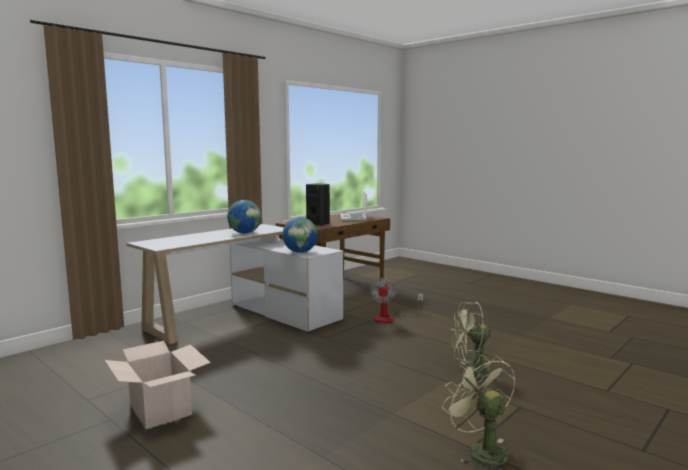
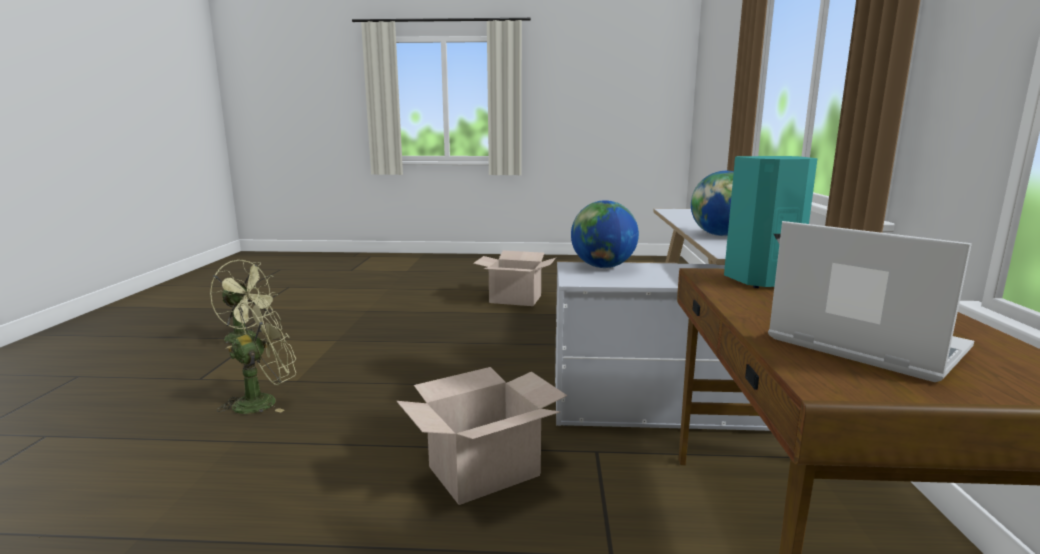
camera: 140 degrees right, 5 degrees up
black speaker [306,184,330,226] -> turquoise speaker [724,156,818,288]
fan [371,278,423,323] -> cardboard box [396,367,567,505]

